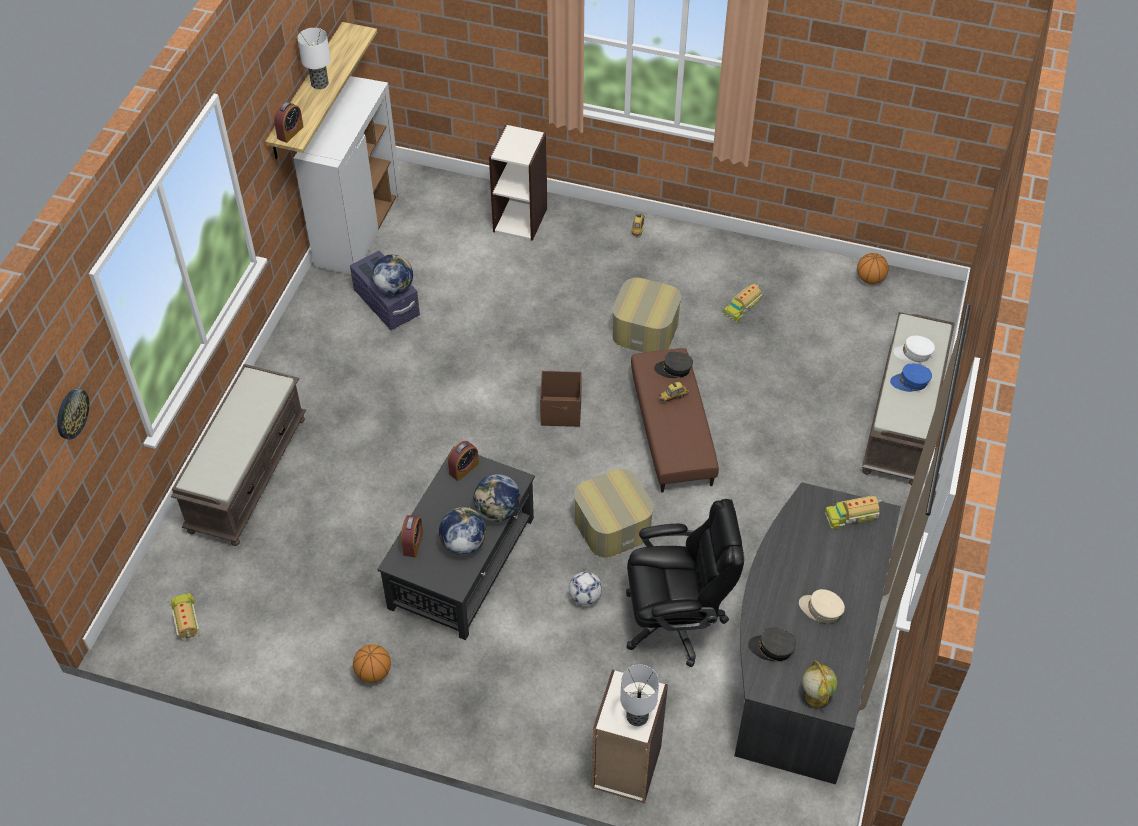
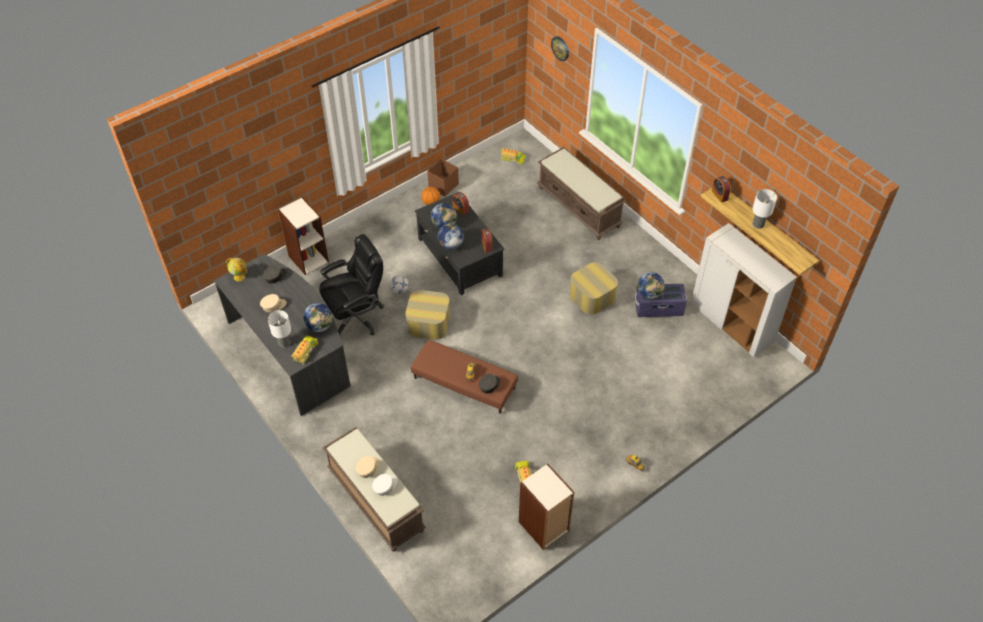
camera: 125 degrees right, 0 degrees up
bookcase [489,124,547,241] -> bookcase moved to [519,464,574,550]
brown storage box [540,371,582,427] -> brown storage box moved to [428,159,459,196]
ottoman [612,278,681,352] -> ottoman moved to [569,262,618,315]
table lamp [620,665,659,726] -> table lamp moved to [268,310,291,348]
black office chair [626,499,744,667] -> black office chair turned 150 degrees counterclockwise [319,234,384,335]
basketball [857,253,889,284] -> none
blue cap [890,364,932,392] -> beige cap [356,456,380,478]
none -> globe [303,303,332,332]

